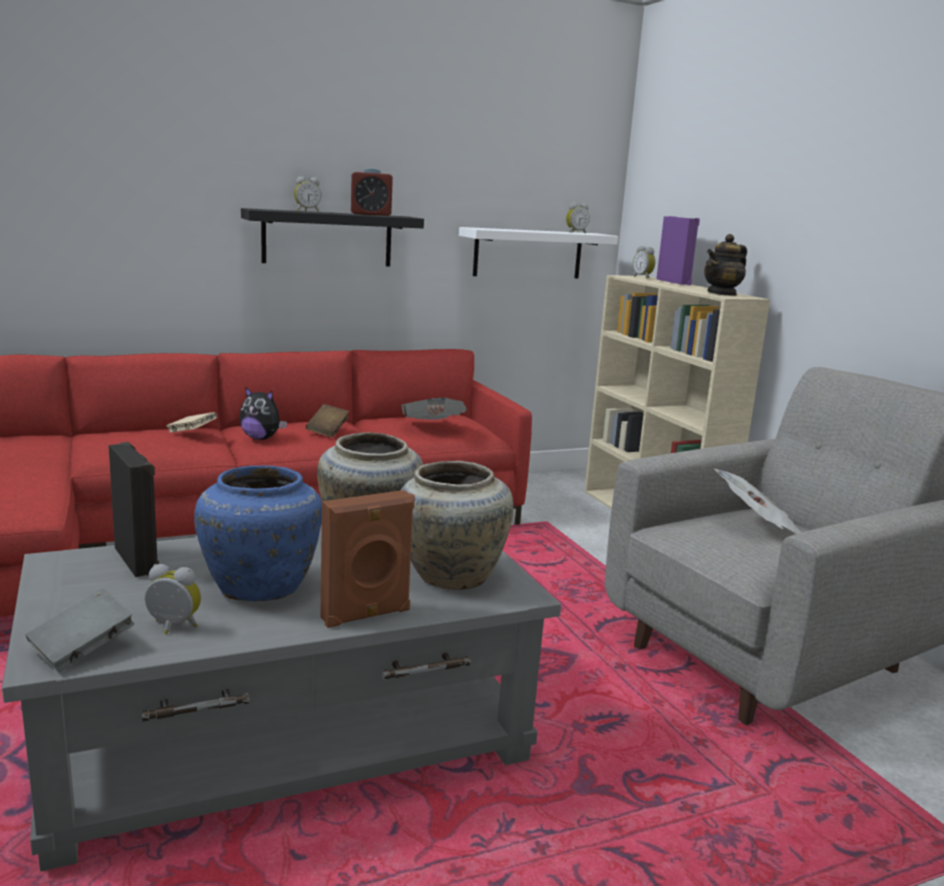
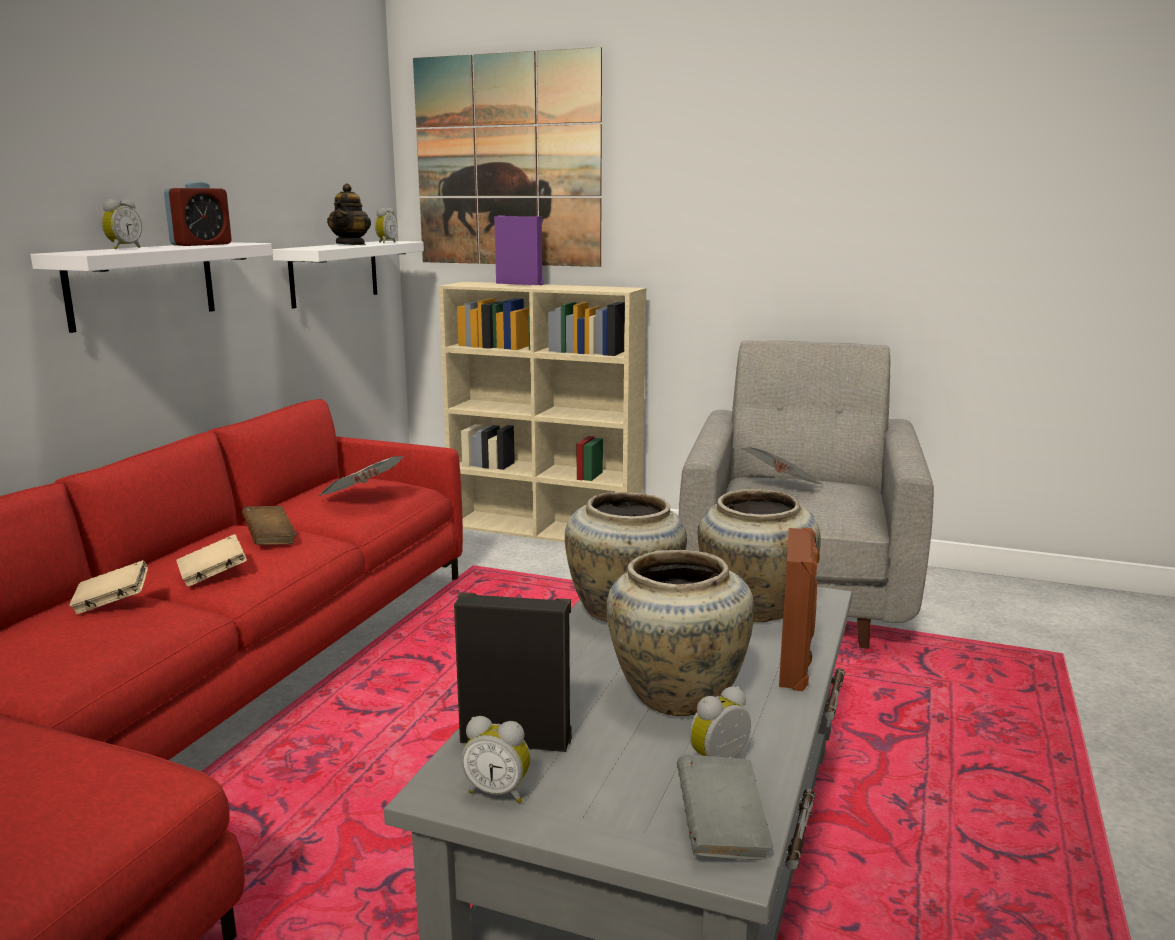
camera: 45 degrees left, 0 degrees up
blue vase [194,465,322,601] -> beige vase [606,550,754,716]
plush toy [239,387,287,440] -> beige book [176,534,247,587]
black shelf [241,208,424,266] -> white shelf [31,242,272,333]
alarm clock [633,246,656,279] -> alarm clock moved to [461,716,531,803]
teapot [704,234,747,296] -> teapot moved to [327,184,371,245]
none -> picture [413,47,602,267]

